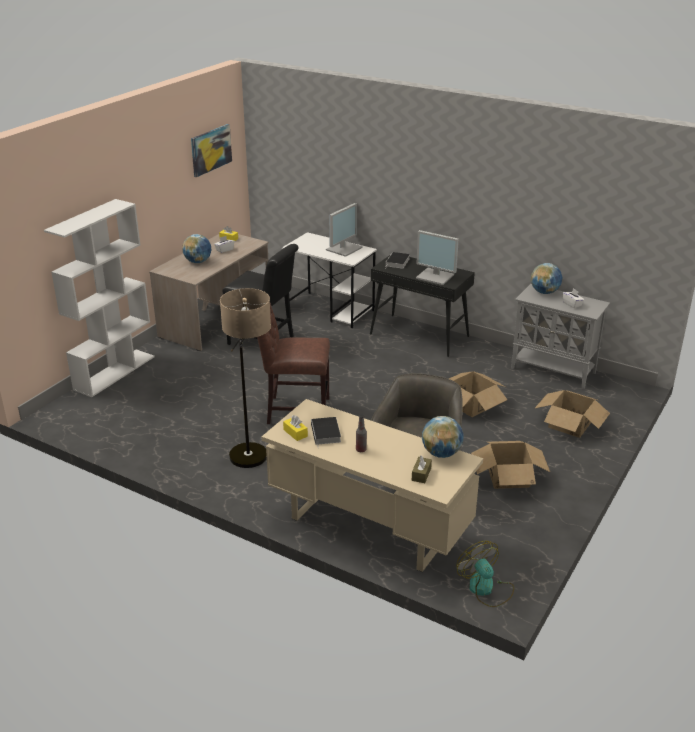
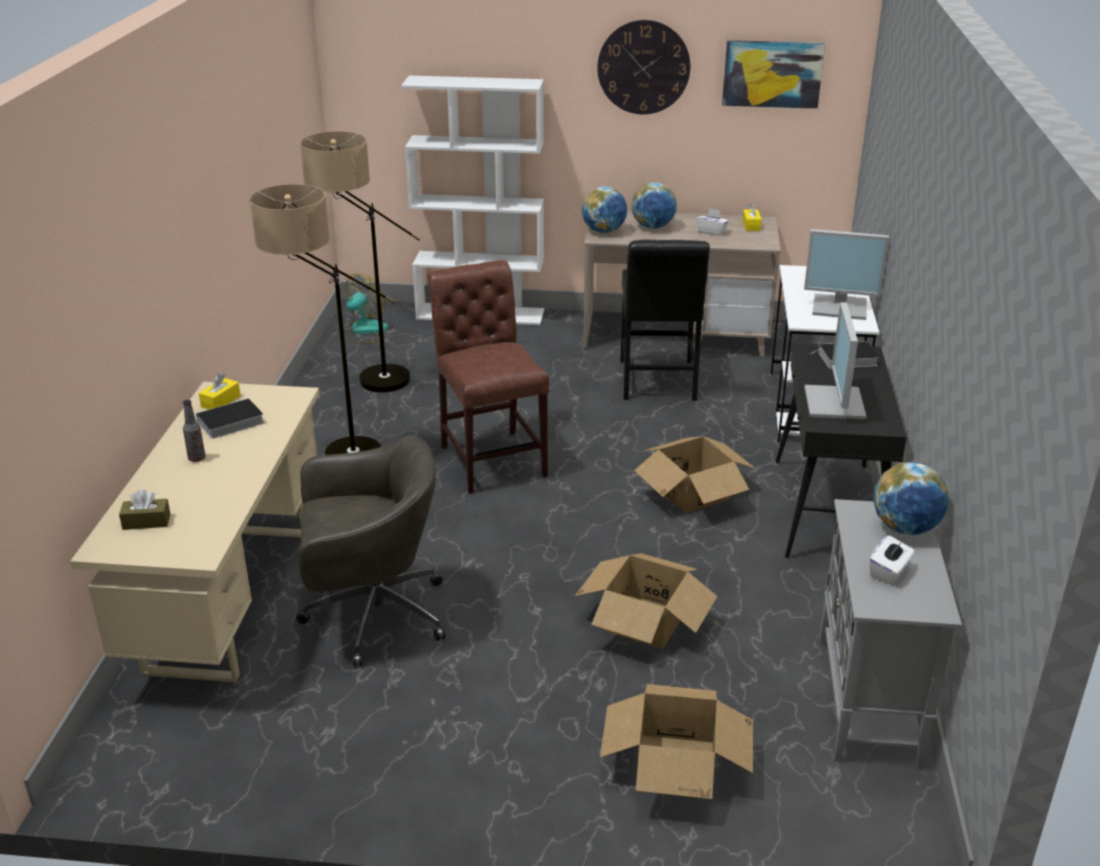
camera: 65 degrees right, 0 degrees up
globe [422,416,464,458] -> globe moved to [582,186,627,233]
fan [456,541,514,607] -> fan moved to [339,274,388,343]
cardboard box [471,441,550,489] -> cardboard box moved to [634,436,756,513]
none -> floor lamp [300,131,420,392]
none -> wall clock [597,20,690,114]

